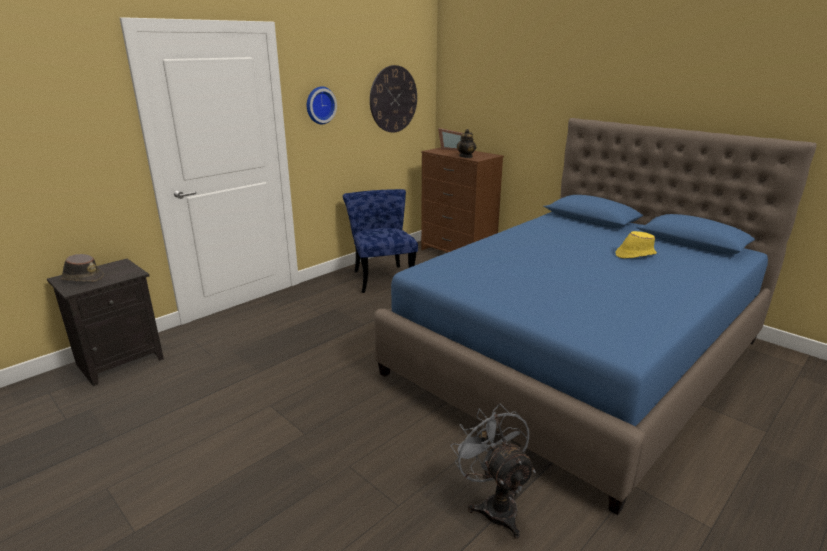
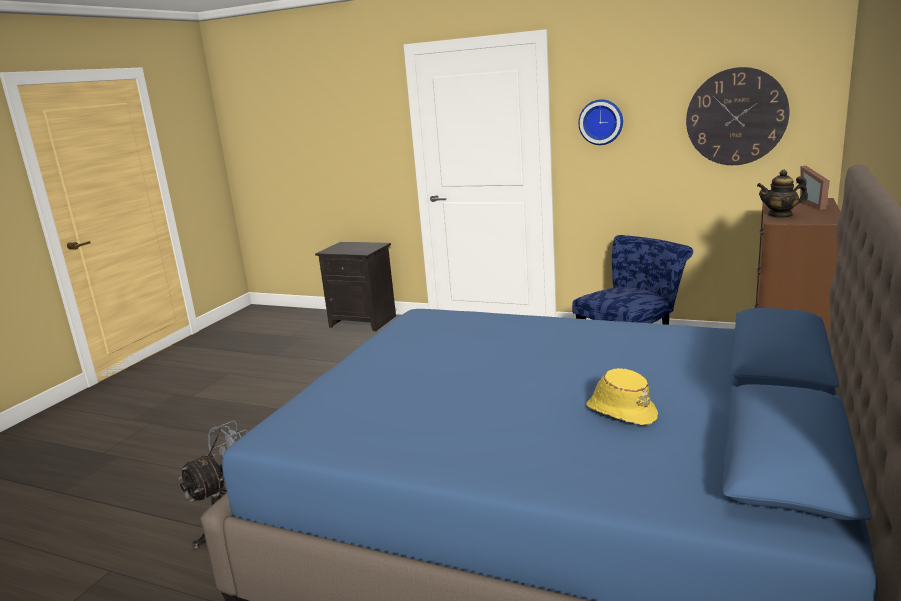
camera: 70 degrees right, 5 degrees down
brown hat [60,254,104,282] -> none

